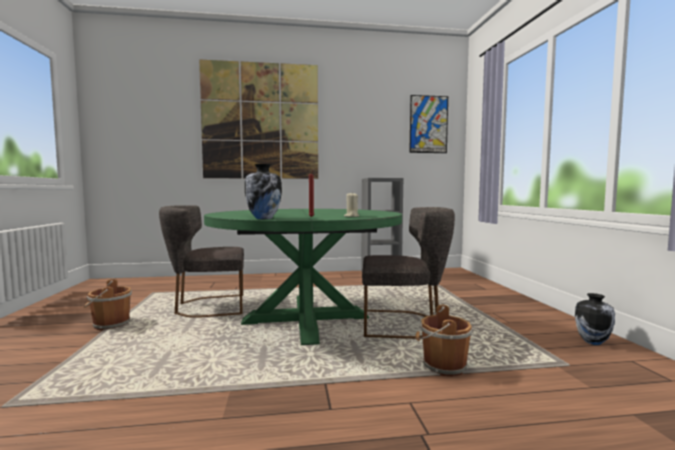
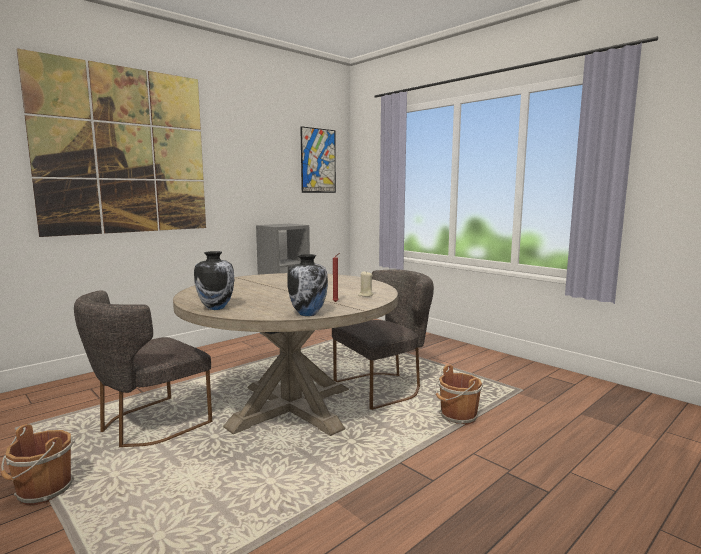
camera: 35 degrees left, 5 degrees up
green dining table [204,209,402,345] -> beige dining table [173,273,398,436]
vase [575,293,615,345] -> vase moved to [194,251,234,310]

